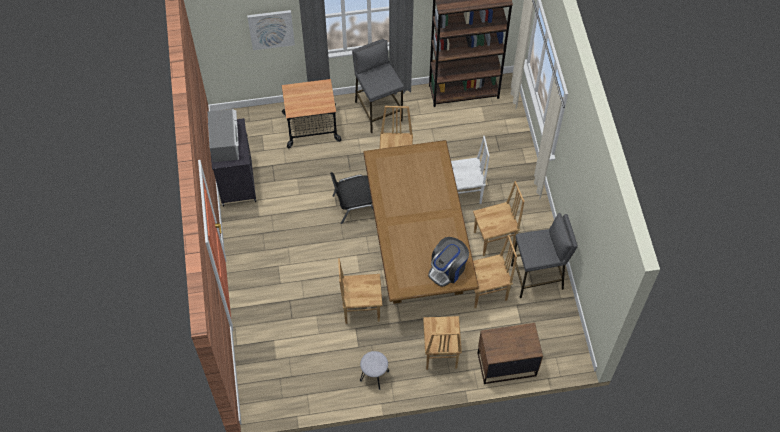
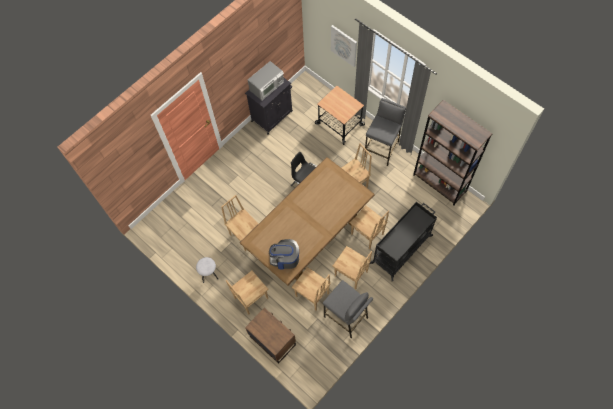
camera: 55 degrees right, 5 degrees up
white chair [451,136,489,204] -> brown chair [350,205,389,249]
none -> black cart [370,202,437,281]

